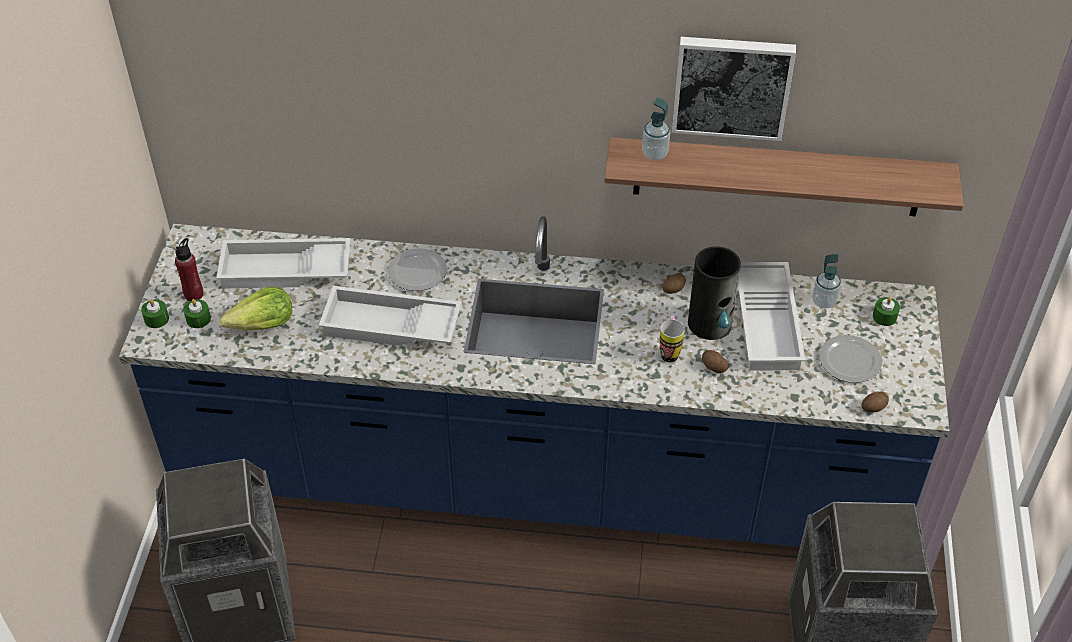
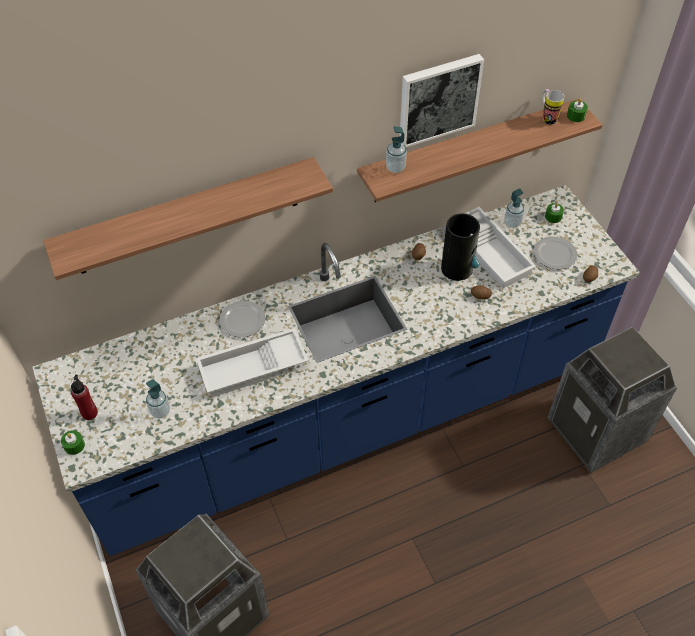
camera: 30 degrees left, 5 degrees up
green candle [183,299,211,328] -> green candle moved to [567,98,588,122]
white tray [216,238,350,289] -> none
lettuce [220,286,292,331] -> soap dispenser [146,379,170,419]
mug [660,315,685,363] -> mug moved to [542,89,564,125]
none -> shelf [43,157,333,280]

